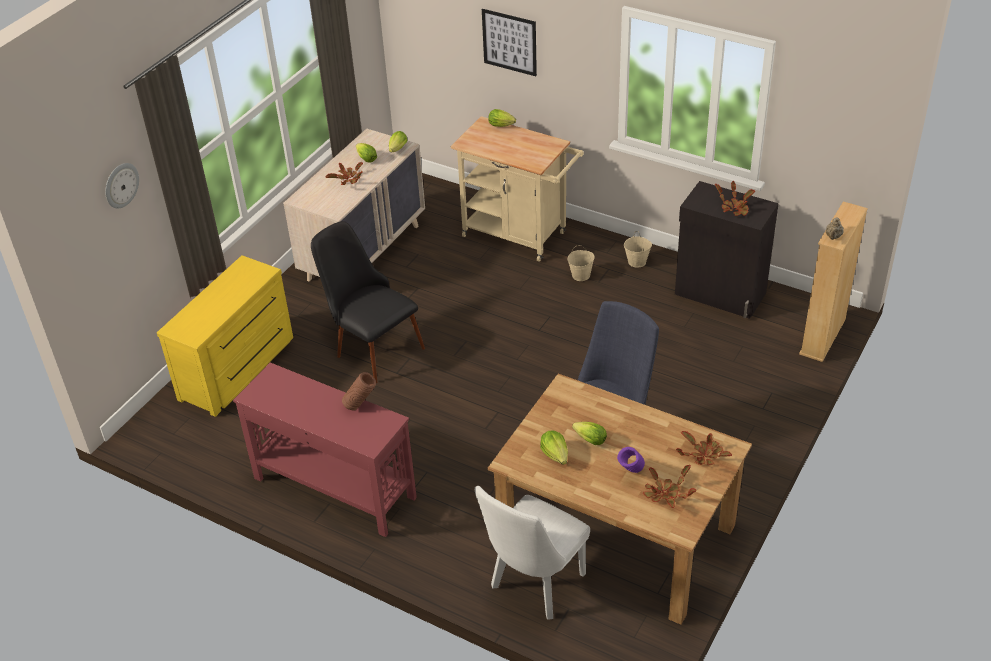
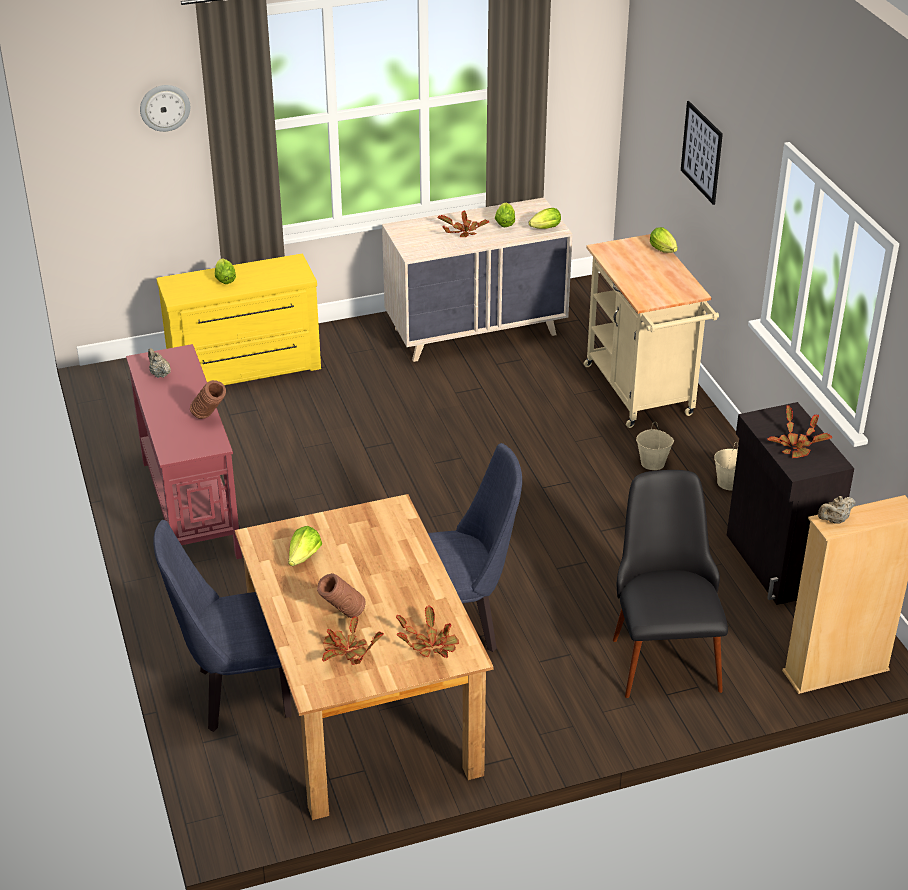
camera: 40 degrees right, 5 degrees down
black chair [311,221,425,383] -> black chair moved to [613,470,728,698]
white chair [475,486,590,620] -> blue chair [153,520,292,732]
lettuce [572,422,607,445] -> lettuce moved to [215,258,236,284]
purple vase [617,447,645,473] -> brown vase [317,573,366,618]
none -> beige teapot [148,348,171,378]

